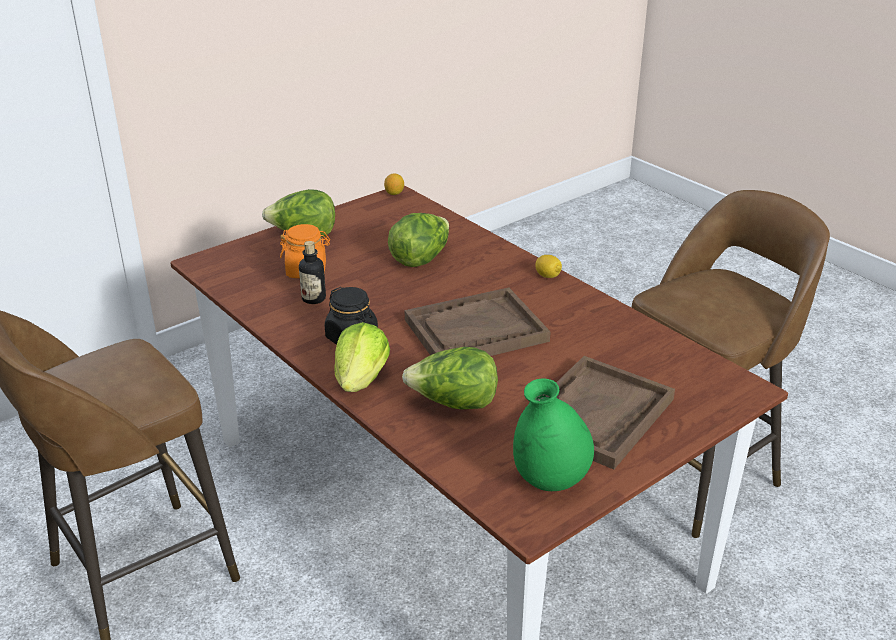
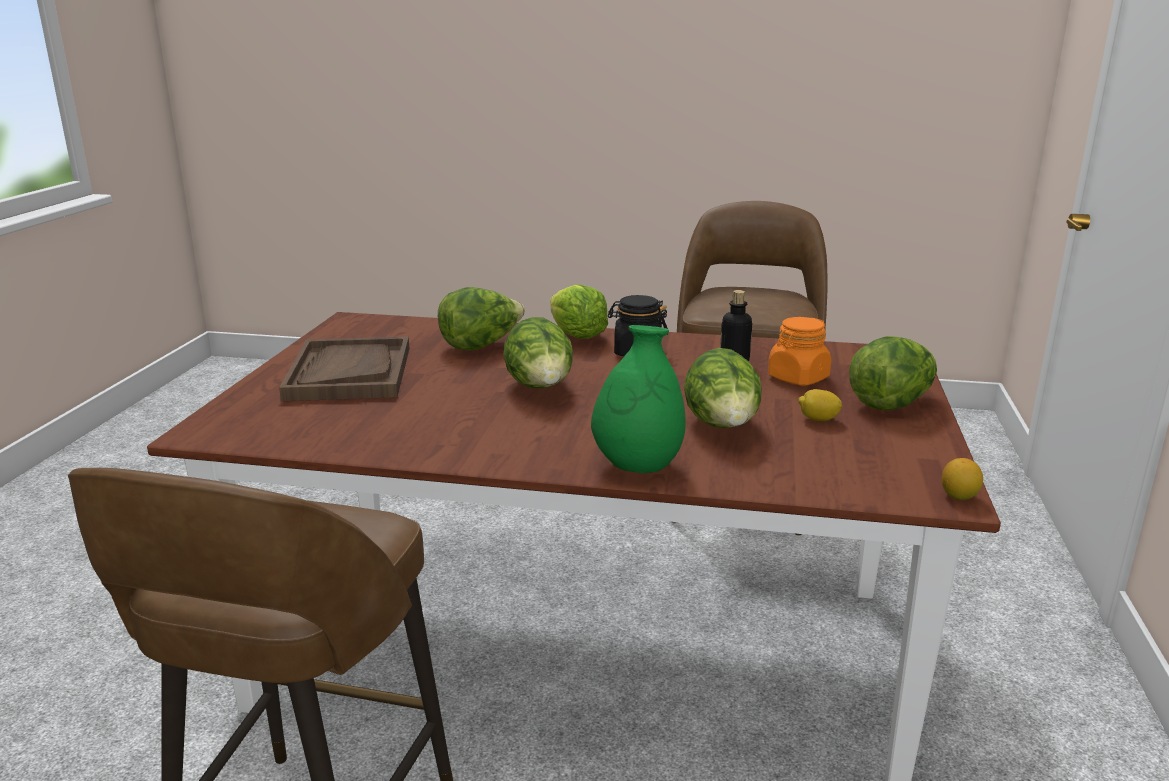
camera: 140 degrees right, 10 degrees down
brown tray [405,287,551,356] -> lettuce [503,317,573,389]
green vase [513,378,594,491] -> green vase moved to [591,325,686,473]
lemon [535,255,562,278] -> lemon moved to [798,389,842,421]

